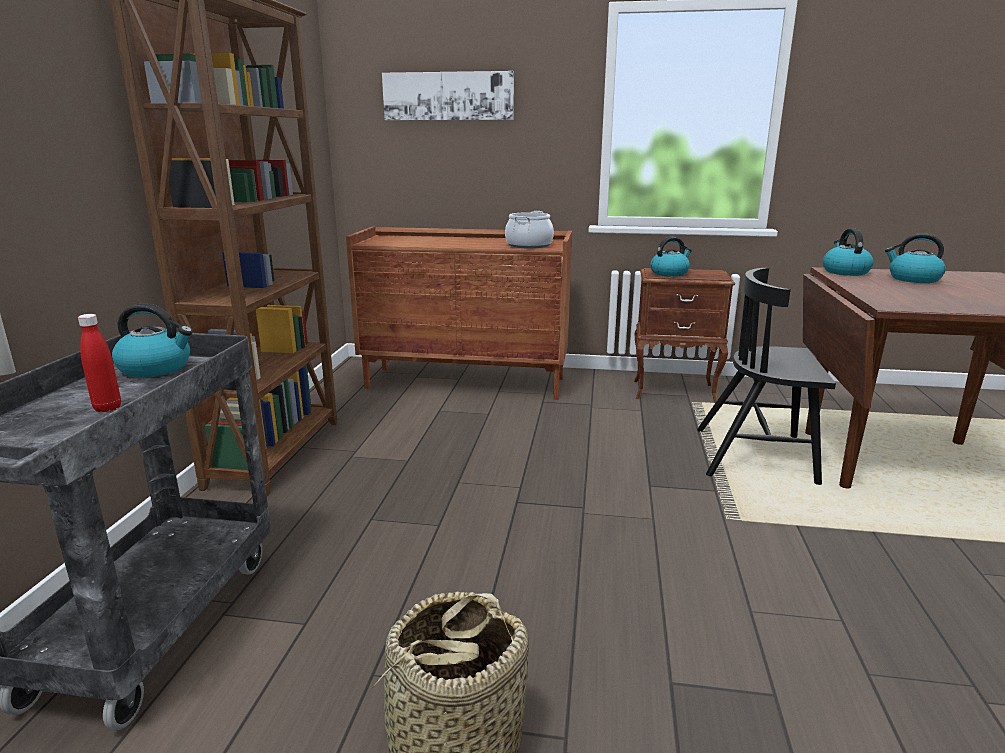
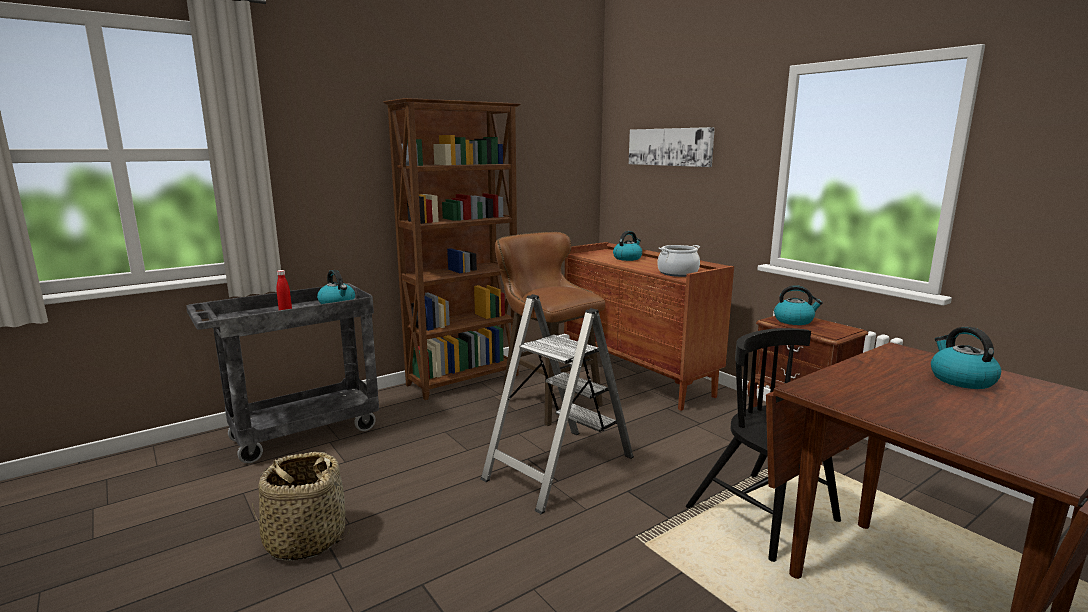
camera: 45 degrees right, 5 degrees down
kettle [823,228,874,276] -> kettle moved to [613,231,642,261]
none -> grey step ladder [480,294,634,514]
none -> brown stool [495,232,605,426]

